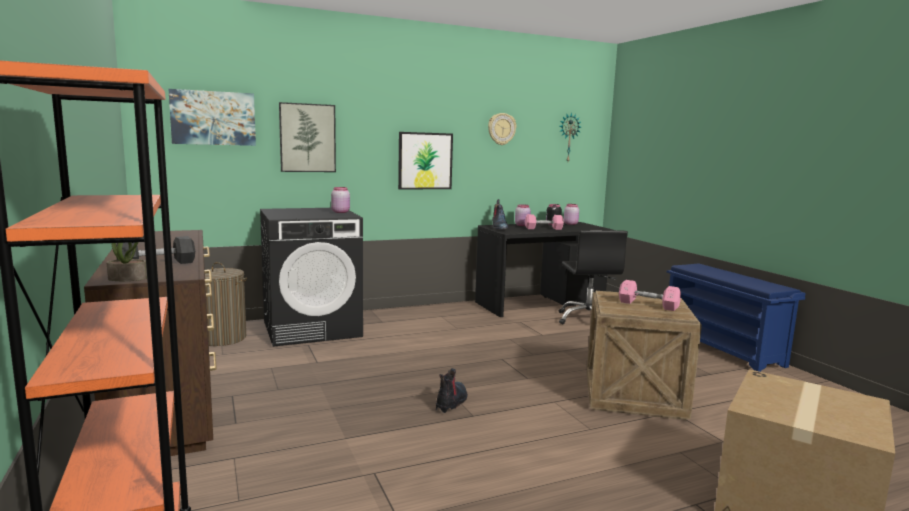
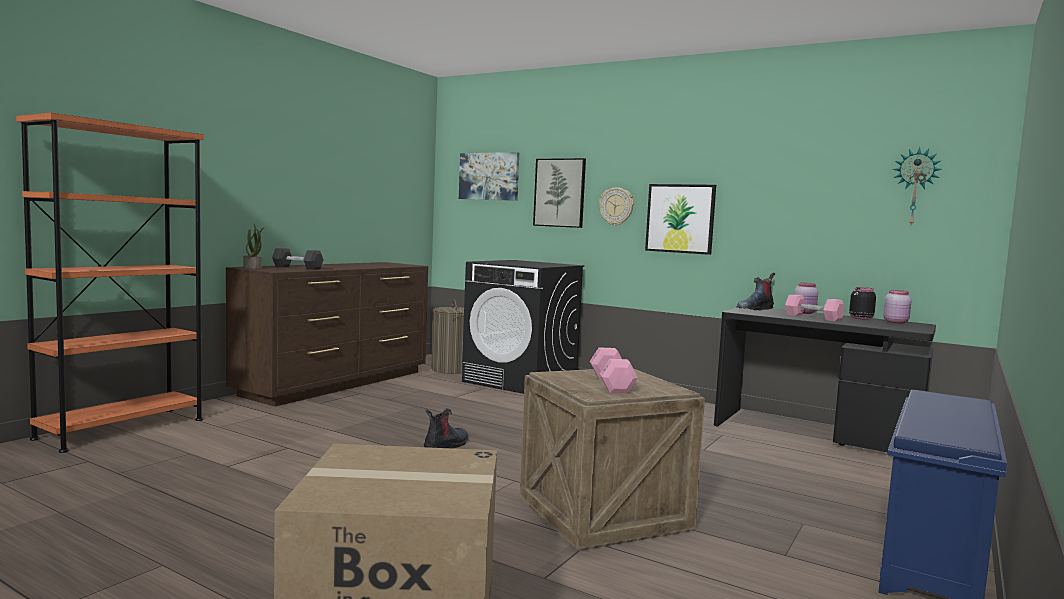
camera: 55 degrees right, 5 degrees down
pink jar [331,187,350,213] -> none
boot [436,368,468,413] -> boot turned 45 degrees counterclockwise [424,408,468,449]
wall clock [488,113,516,145] -> wall clock moved to [599,187,634,226]
black office chair [558,230,628,325] -> none

